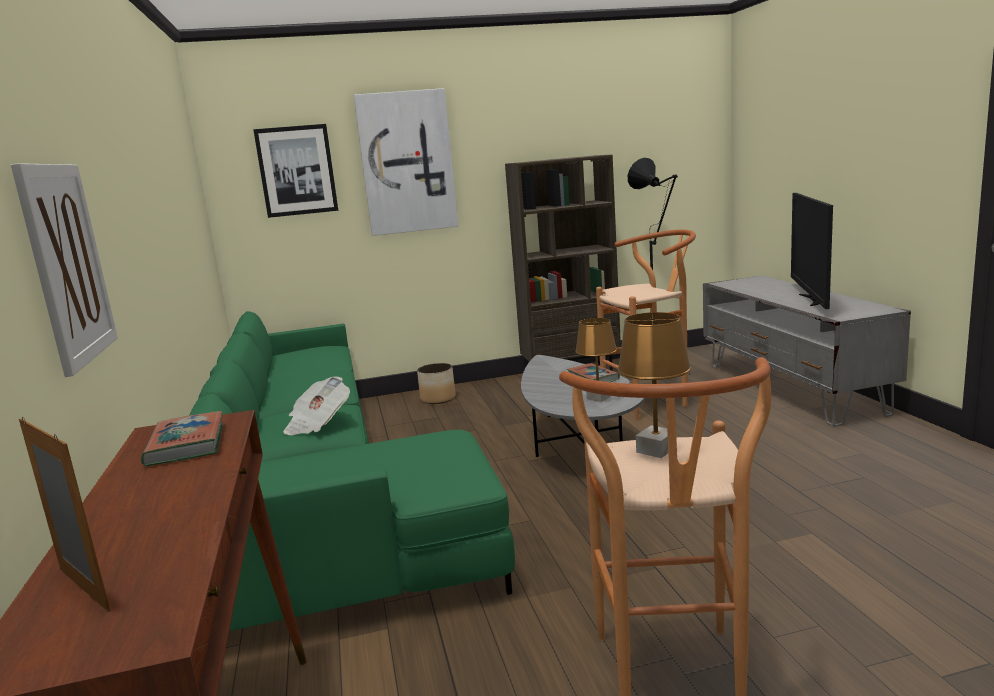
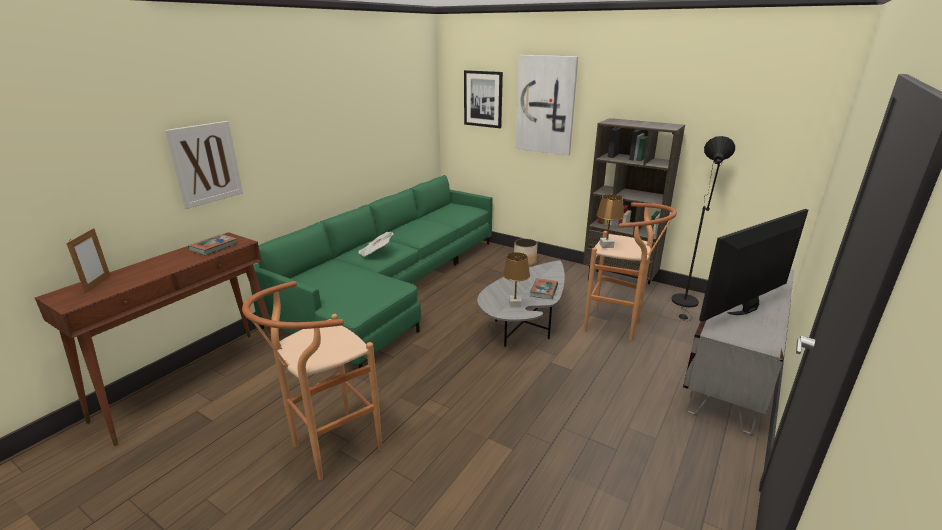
camera: 45 degrees right, 10 degrees up
brown table lamp [618,312,691,458] -> brown table lamp moved to [597,194,624,248]

